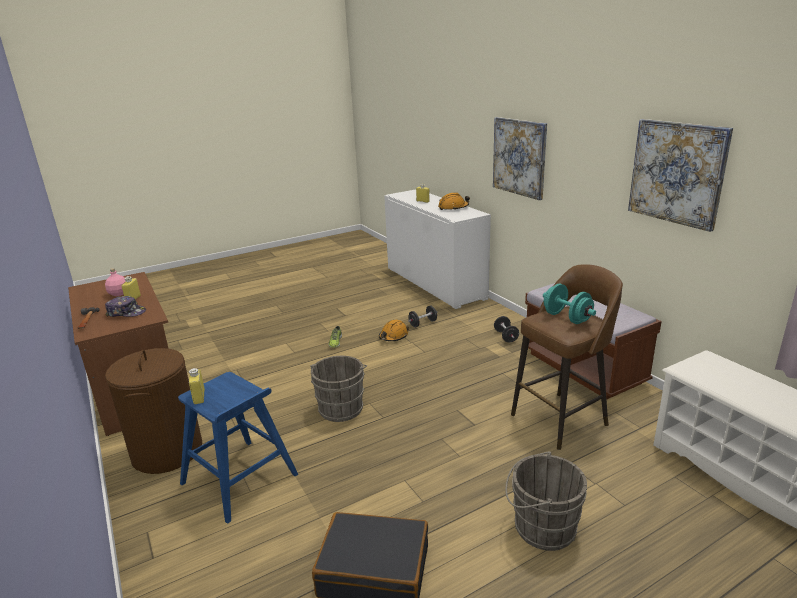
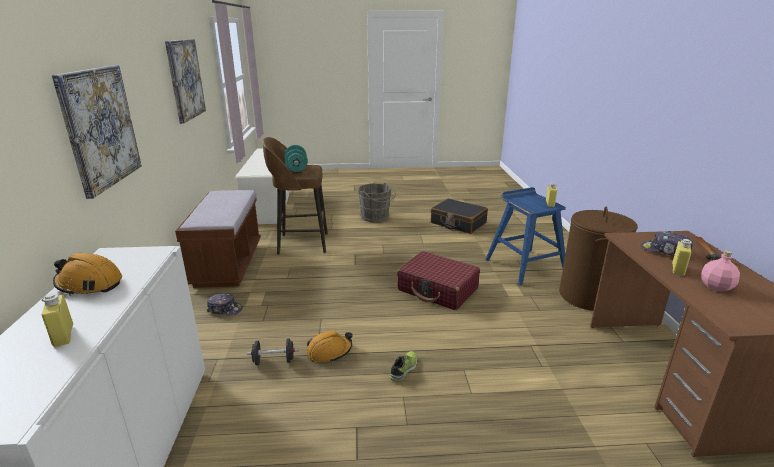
camera: 155 degrees left, 0 degrees up
grey bucket [311,356,367,422] -> red suitcase [397,251,480,310]
black dumbbell [494,316,519,342] -> cap [207,293,243,315]

